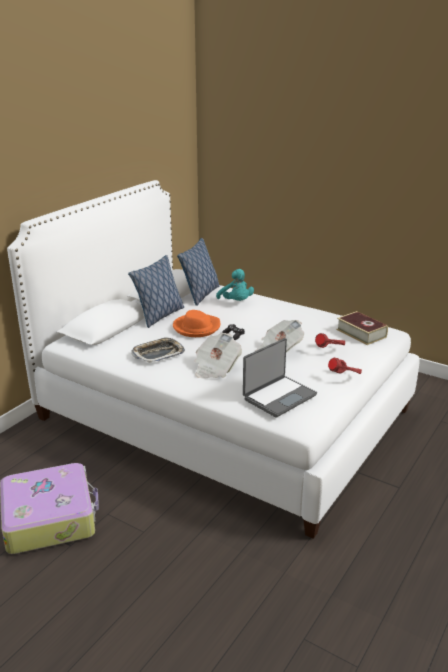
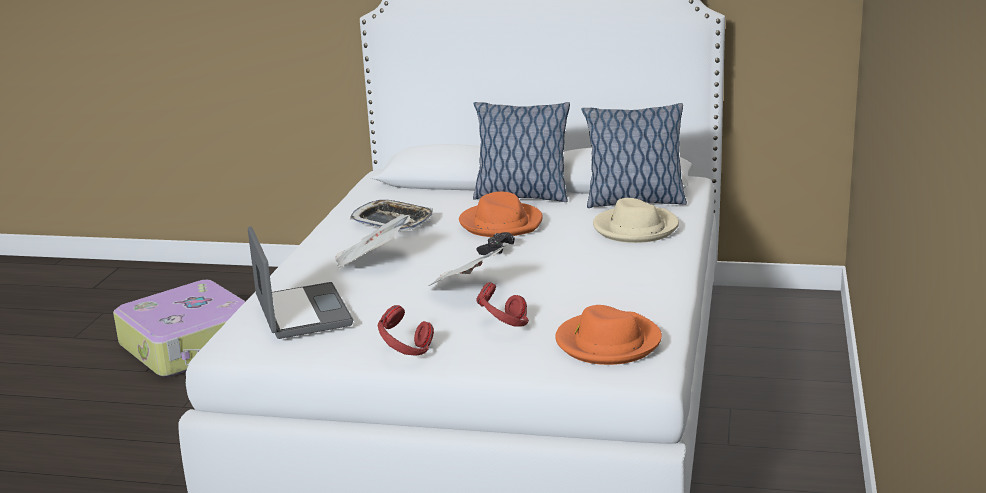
camera: 70 degrees right, 5 degrees down
turquoise plush toy [216,269,254,301] -> beige hat [593,198,679,243]
laptop [243,338,317,418] -> laptop turned 135 degrees counterclockwise [248,227,353,339]
book [336,311,388,345] -> orange hat [555,305,662,365]

